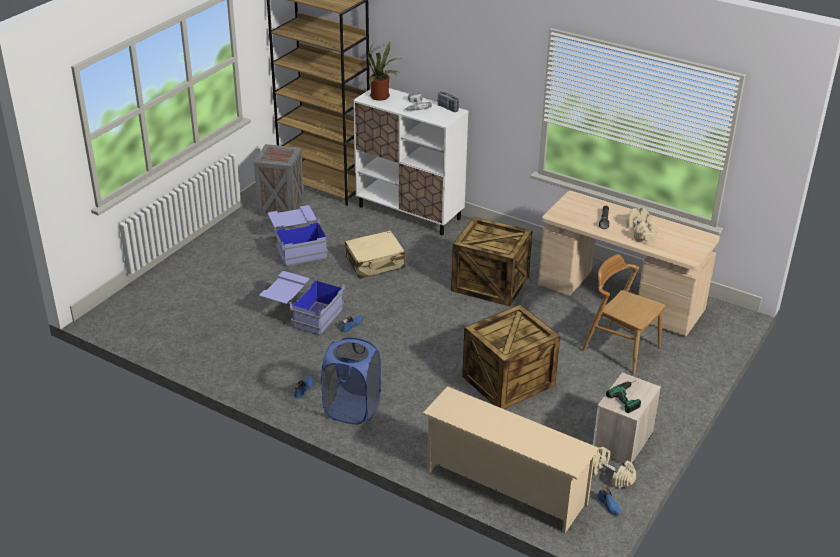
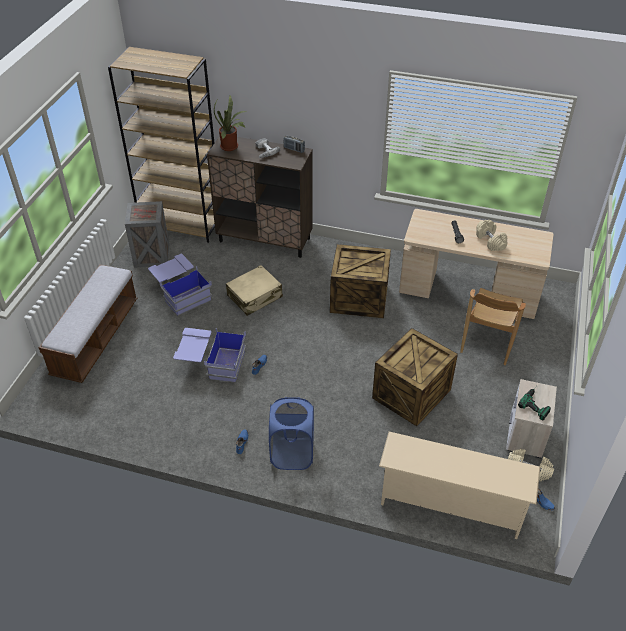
camera: 15 degrees left, 10 degrees up
white cabinet [353,88,468,235] -> brown cabinet [207,136,313,258]
brown chair [582,254,666,375] -> brown chair turned 90 degrees counterclockwise [460,288,526,365]
none -> bench [39,264,137,383]

